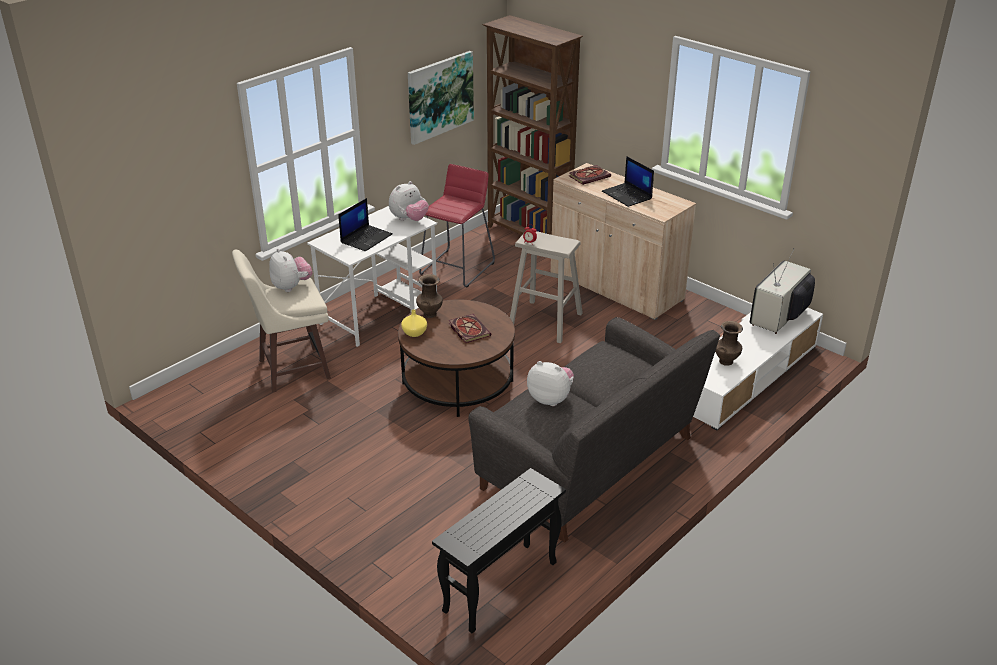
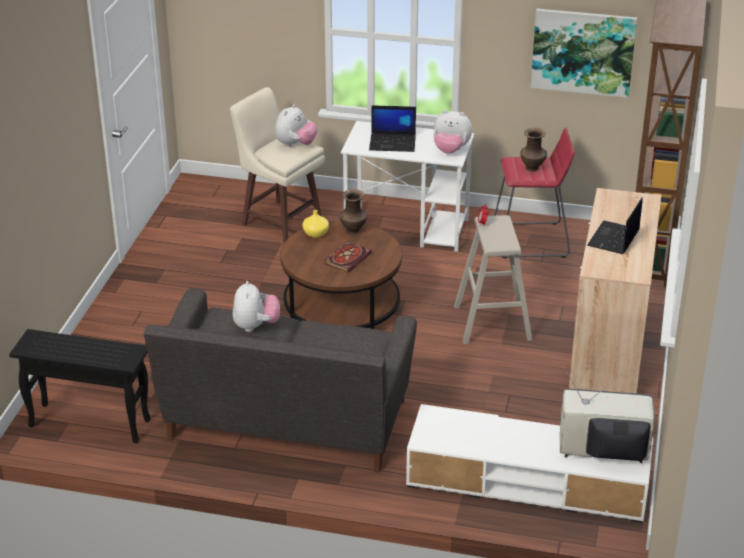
camera: 60 degrees right, 0 degrees up
book [569,165,611,185] -> none
brown vase [715,321,743,366] -> brown vase moved to [520,128,547,172]

